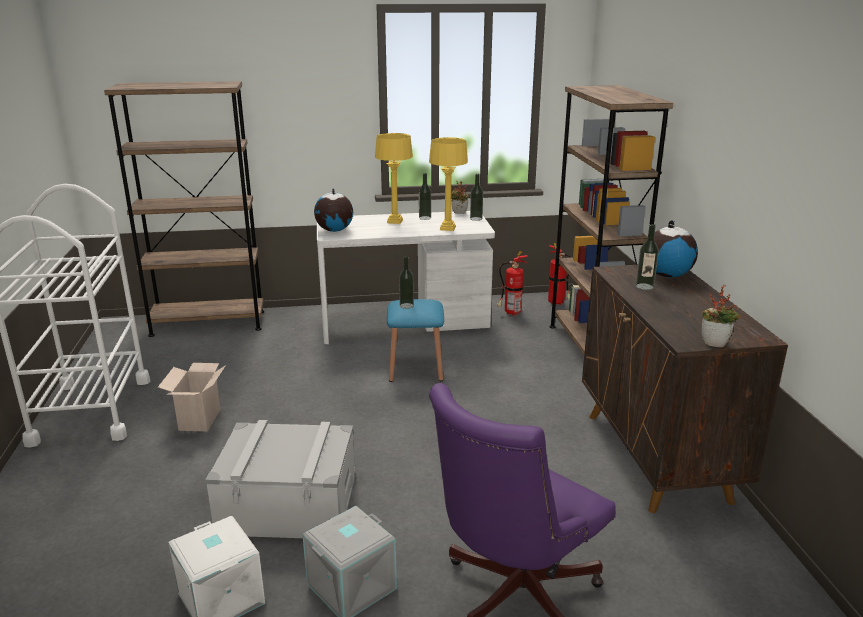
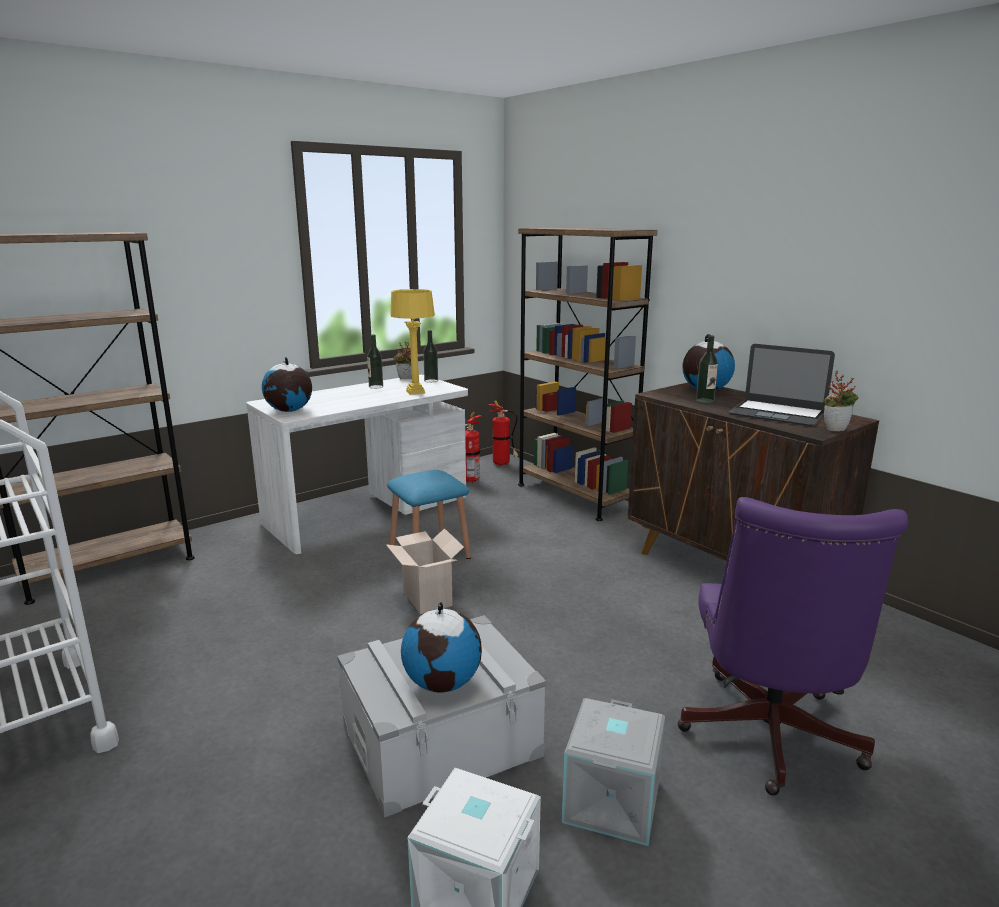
camera: 30 degrees left, 5 degrees down
cardboard box [158,363,226,431] -> cardboard box moved to [386,528,464,614]
yellow table lamp [375,133,413,224] -> none
bottle [399,256,414,309] -> none
none -> globe [401,602,482,692]
none -> laptop [729,344,835,426]

